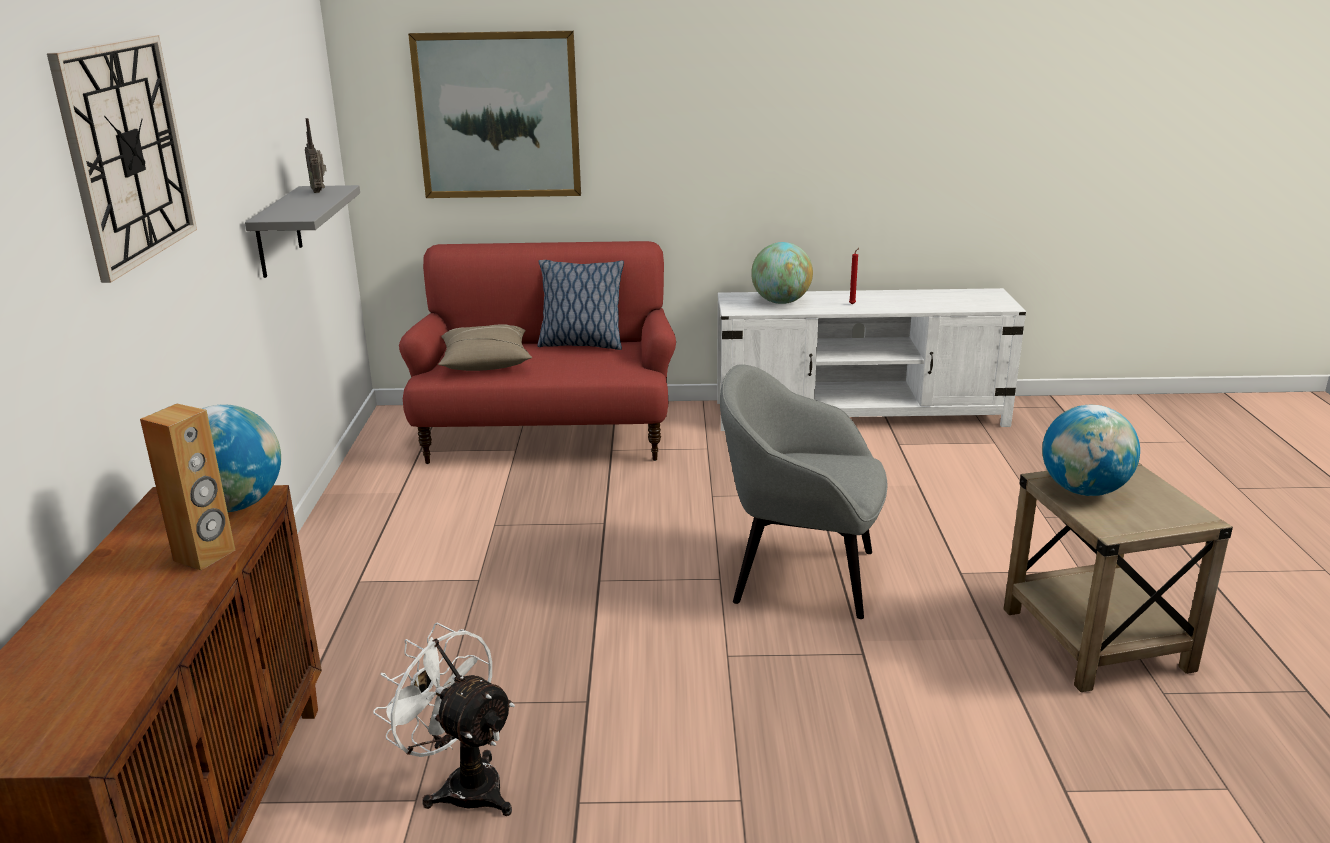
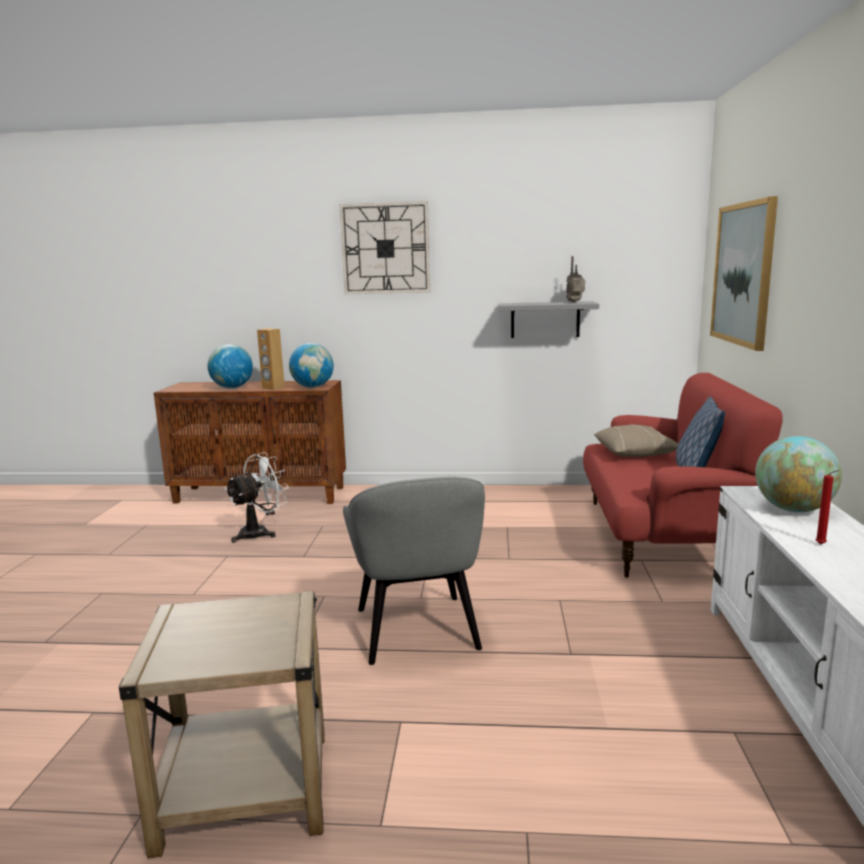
camera: 95 degrees right, 10 degrees down
grey armchair [720,364,887,619] -> grey armchair turned 150 degrees clockwise [343,477,485,665]
globe [1042,405,1140,496] -> globe moved to [207,344,253,388]

